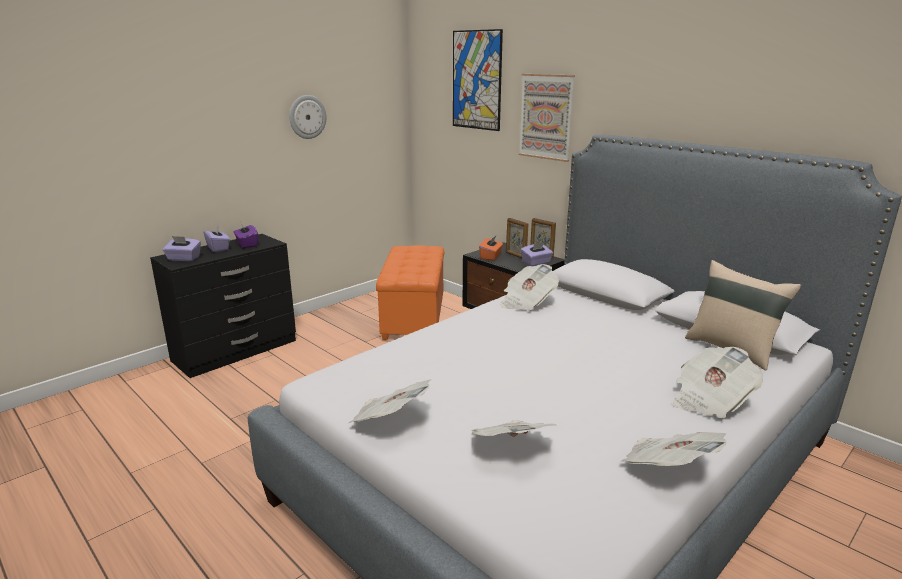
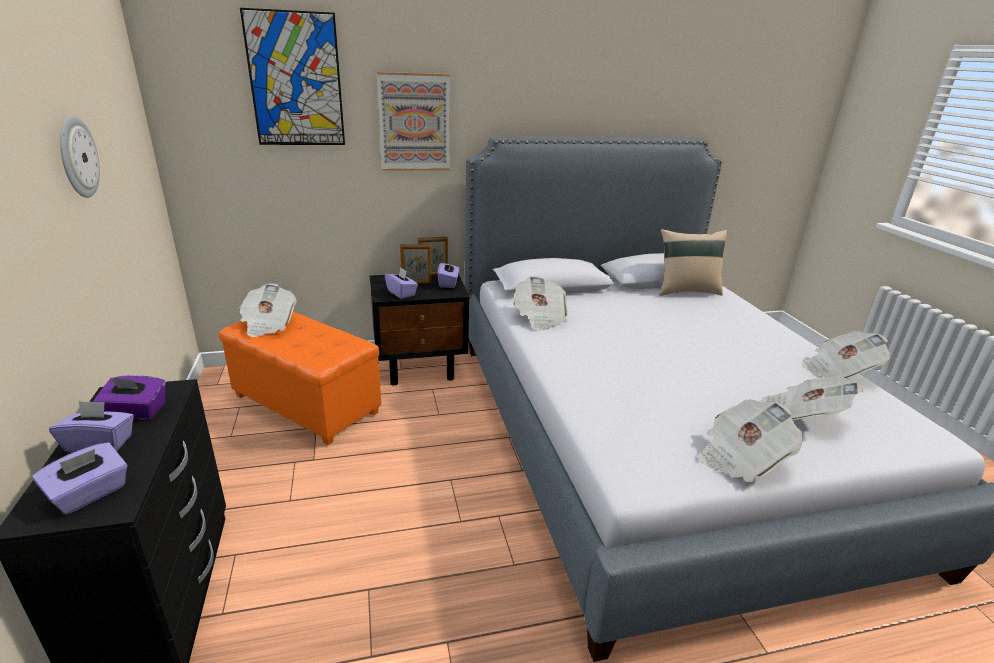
camera: 60 degrees left, 5 degrees up
orange tissue box [479,235,503,261] -> purple tissue box [385,268,418,299]
newspaper [673,347,763,418] -> newspaper moved to [239,284,297,337]

